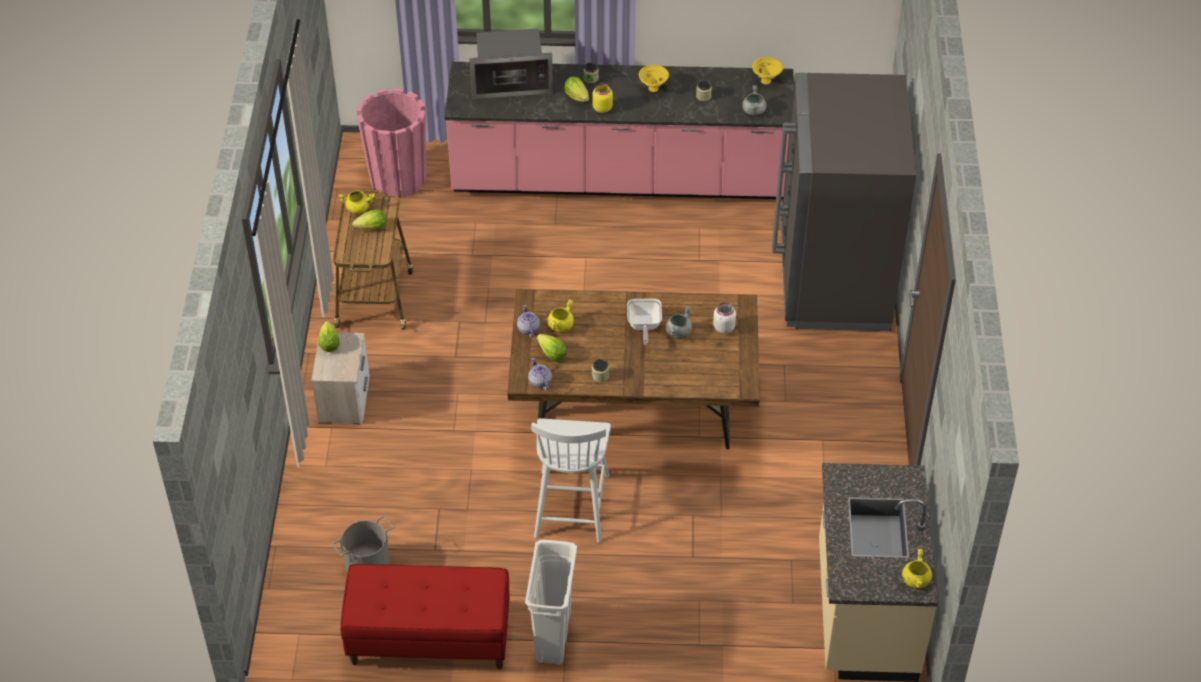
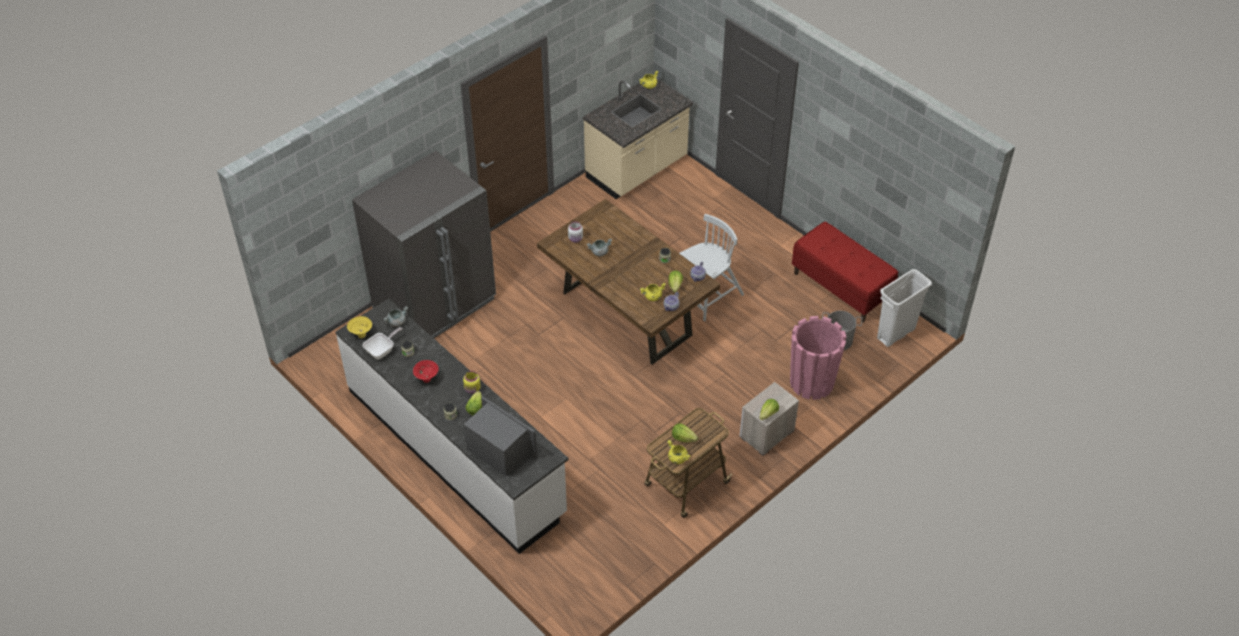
camera: 135 degrees left, 0 degrees up
pink planter [357,88,426,198] -> pink planter moved to [790,316,846,400]
pink counter [444,62,794,199] -> white counter [335,298,569,554]
white trash can [525,540,577,665] -> white trash can moved to [877,269,932,347]
frying pan [627,298,662,345] -> frying pan moved to [362,327,402,359]
yellow bowl [639,65,669,92] -> red bowl [413,360,439,383]

